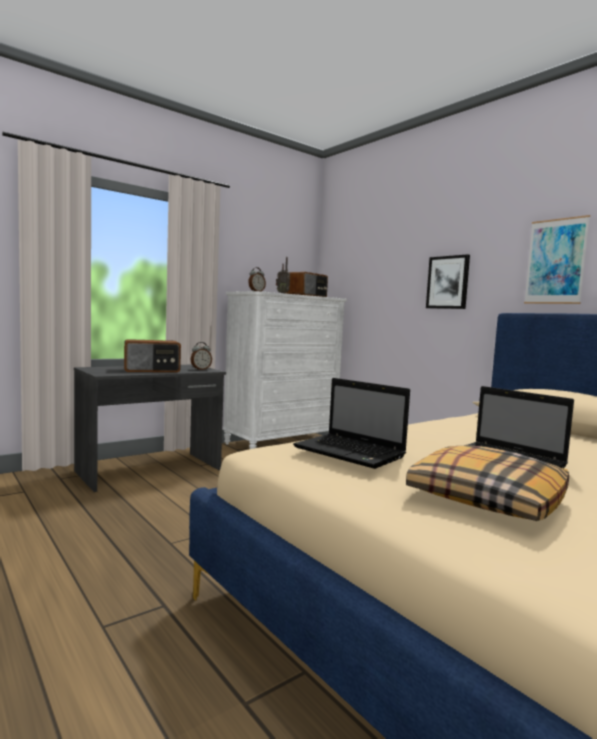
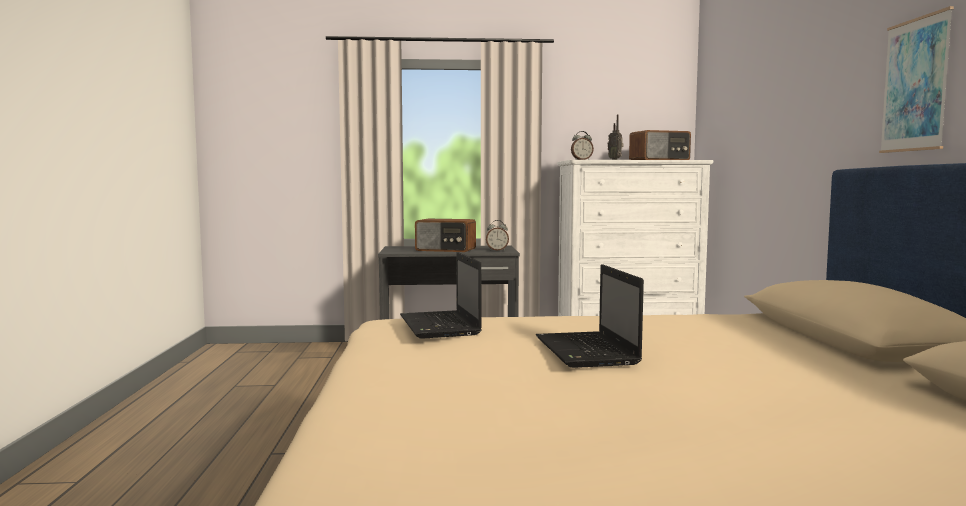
camera: 35 degrees right, 0 degrees up
pillow [406,445,569,521] -> none
picture [426,254,470,309] -> none

